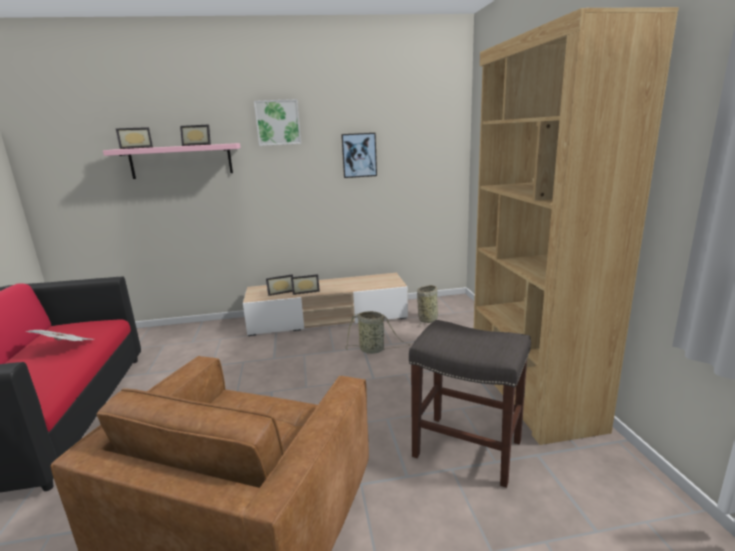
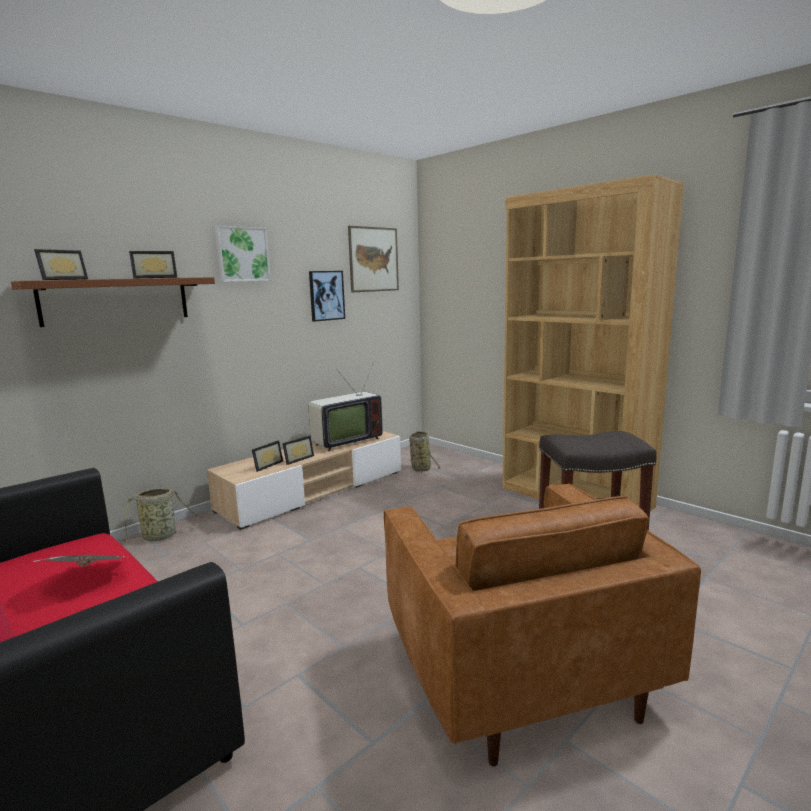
camera: 35 degrees left, 5 degrees down
pink shelf [103,143,241,179] -> brown shelf [11,277,215,327]
basket [345,311,410,354] -> basket moved to [122,488,209,543]
none -> television [308,362,382,451]
none -> picture [348,226,399,292]

